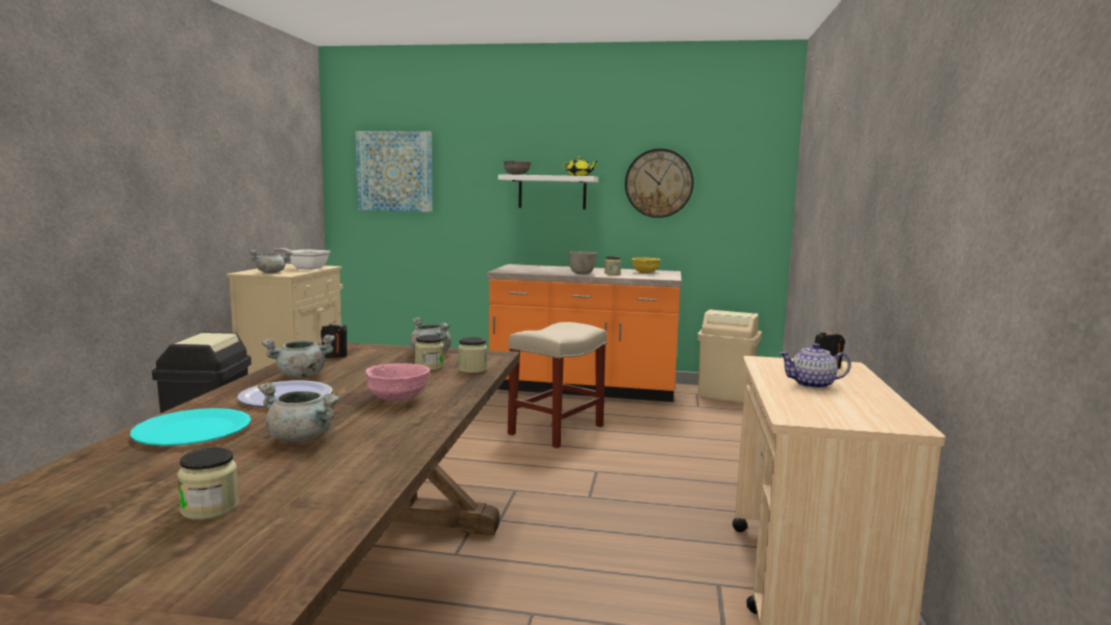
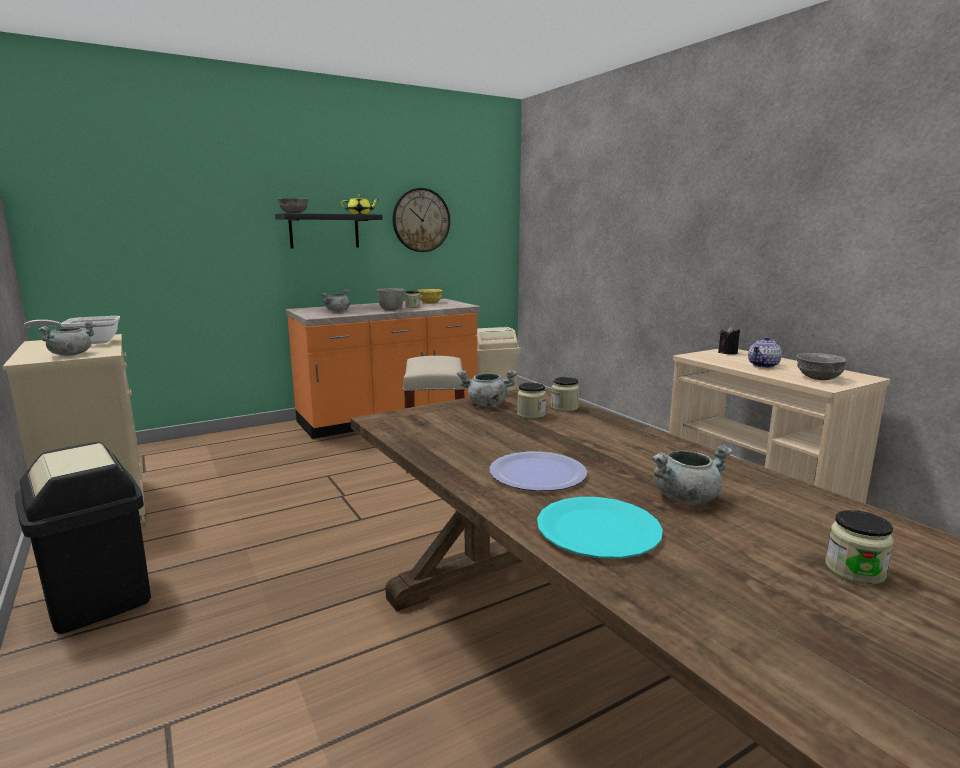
camera: 40 degrees left, 5 degrees up
grey cooking pot [262,335,335,378] -> grey cooking pot moved to [321,289,350,312]
black candle [321,321,347,358] -> none
picture [355,131,432,212] -> none
pink bowl [365,363,430,401] -> none
white shelf [498,174,599,210] -> black shelf [275,213,383,249]
none -> grey bowl [796,353,847,380]

